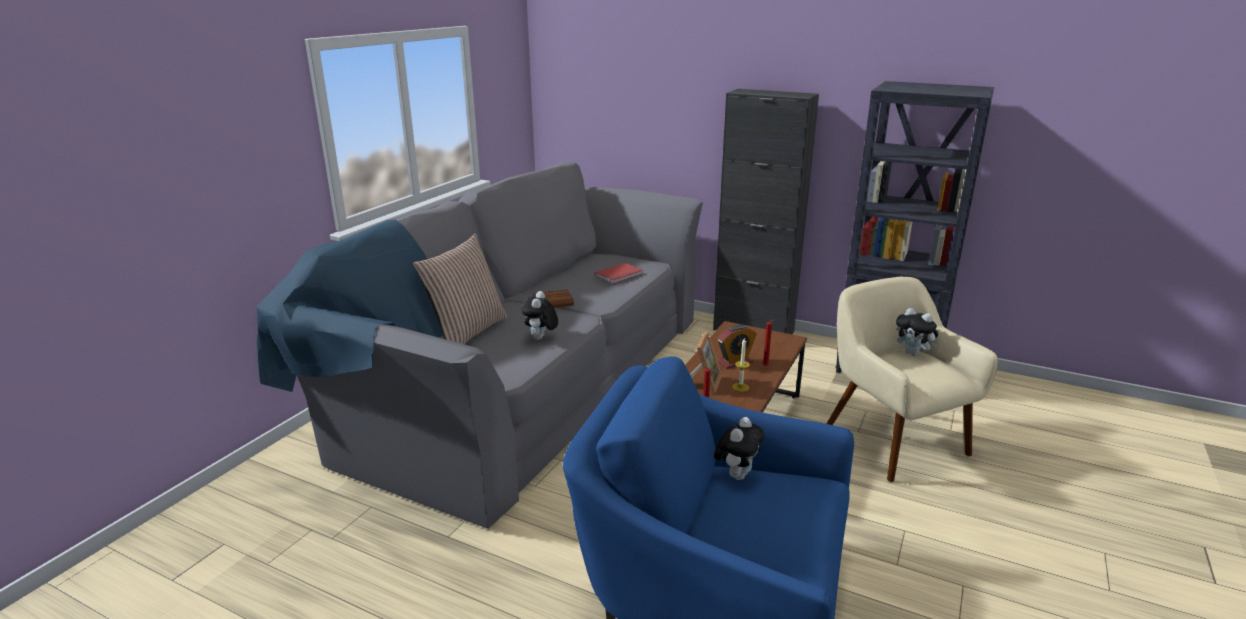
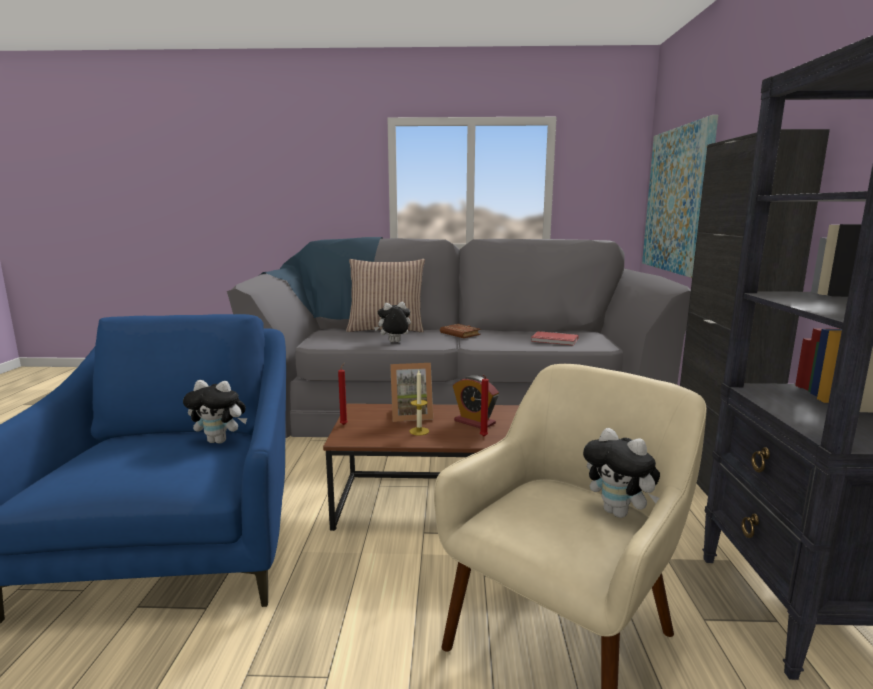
camera: 65 degrees right, 10 degrees down
plush toy [896,308,939,356] -> plush toy turned 60 degrees counterclockwise [583,428,660,518]
none -> picture [642,115,718,278]

